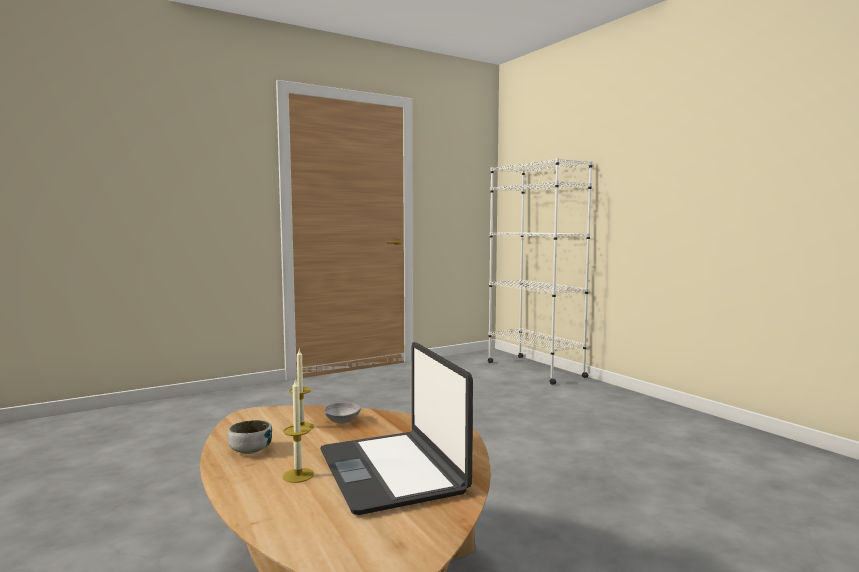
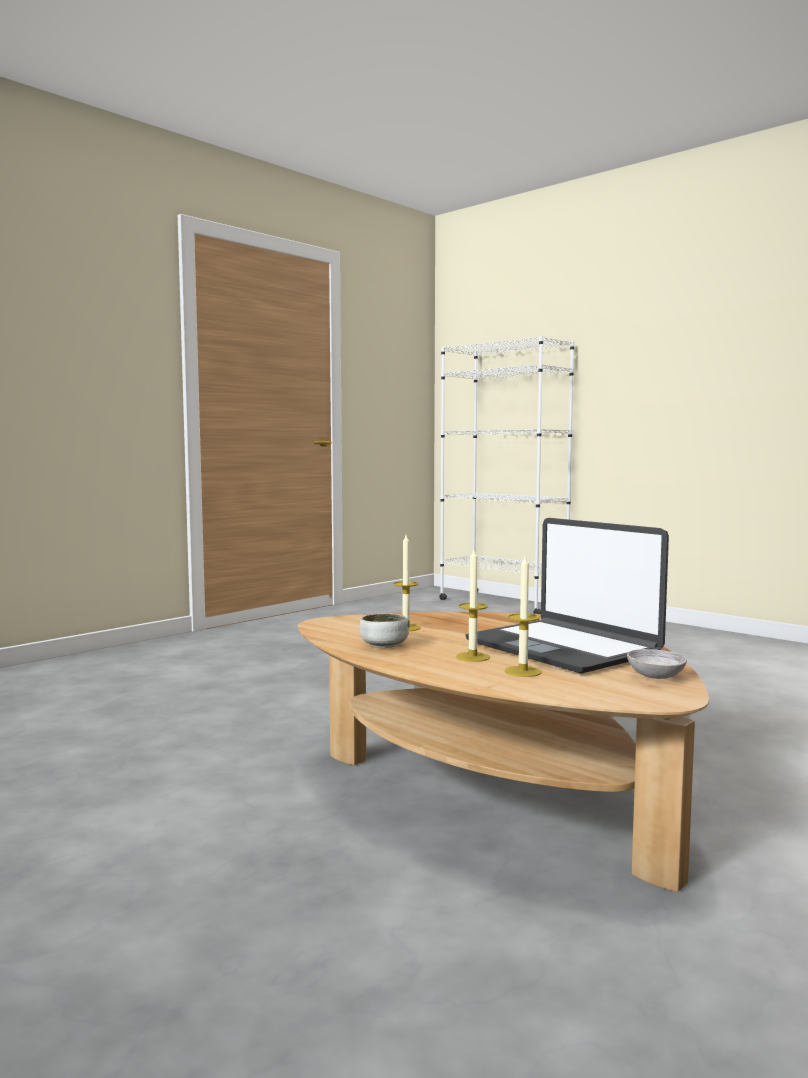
camera: 15 degrees left, 0 degrees up
grey bowl [324,402,361,424] -> grey bowl moved to [627,649,687,679]
none -> candle [505,556,542,677]

